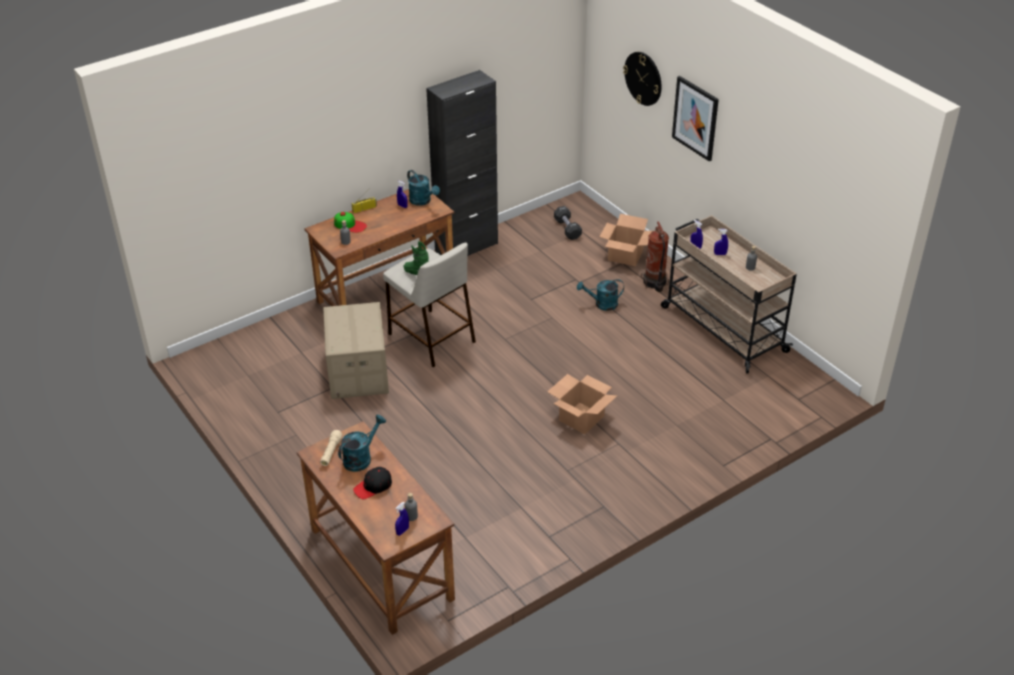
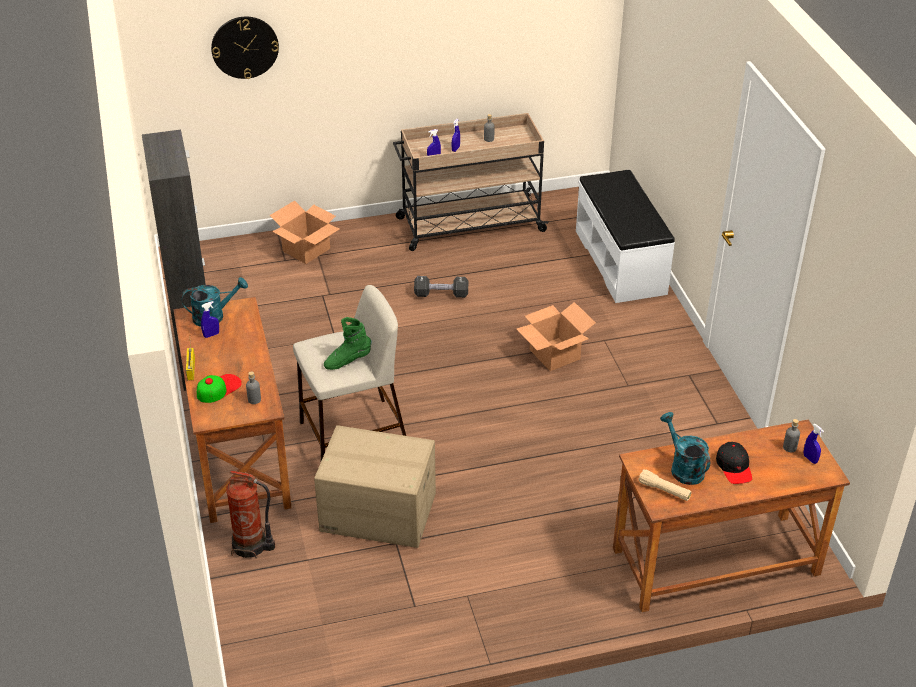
camera: 70 degrees left, 0 degrees up
black dumbbell [554,206,582,240] -> black dumbbell moved to [414,276,468,298]
turquoise watering can [577,279,624,311] -> none
fire extinguisher [641,221,669,292] -> fire extinguisher moved to [226,471,275,559]
picture [672,76,719,161] -> none
none -> white bench [576,170,675,303]

